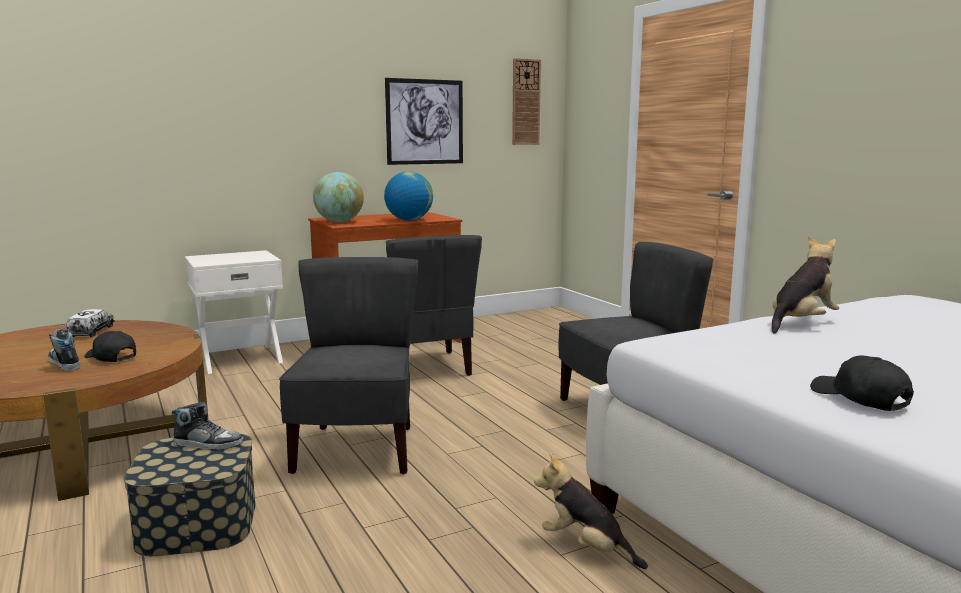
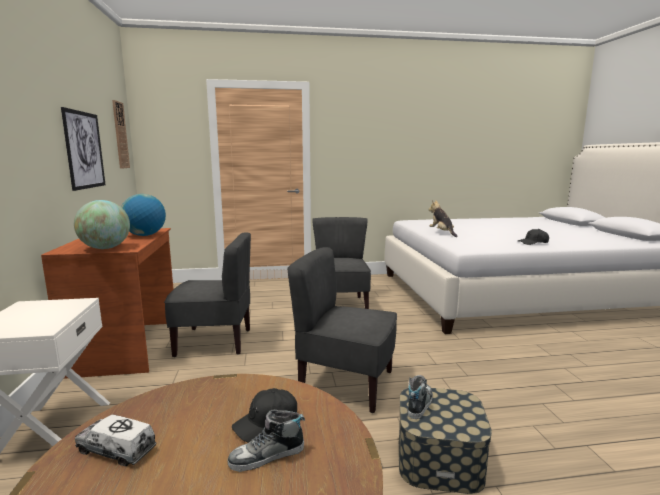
camera: 70 degrees left, 0 degrees up
plush toy [534,453,648,569] -> none

